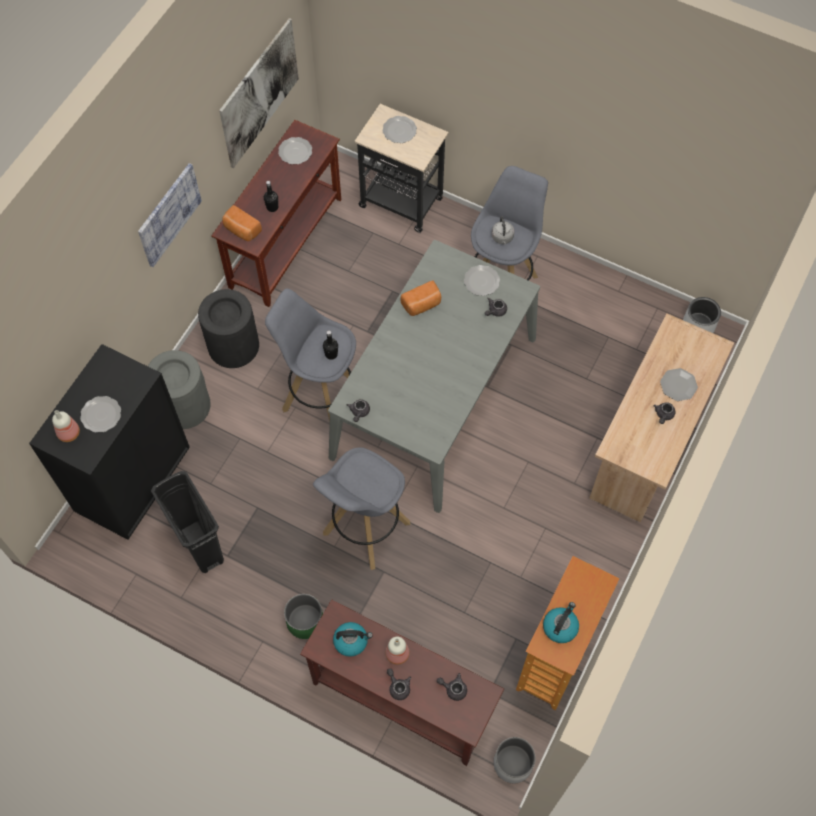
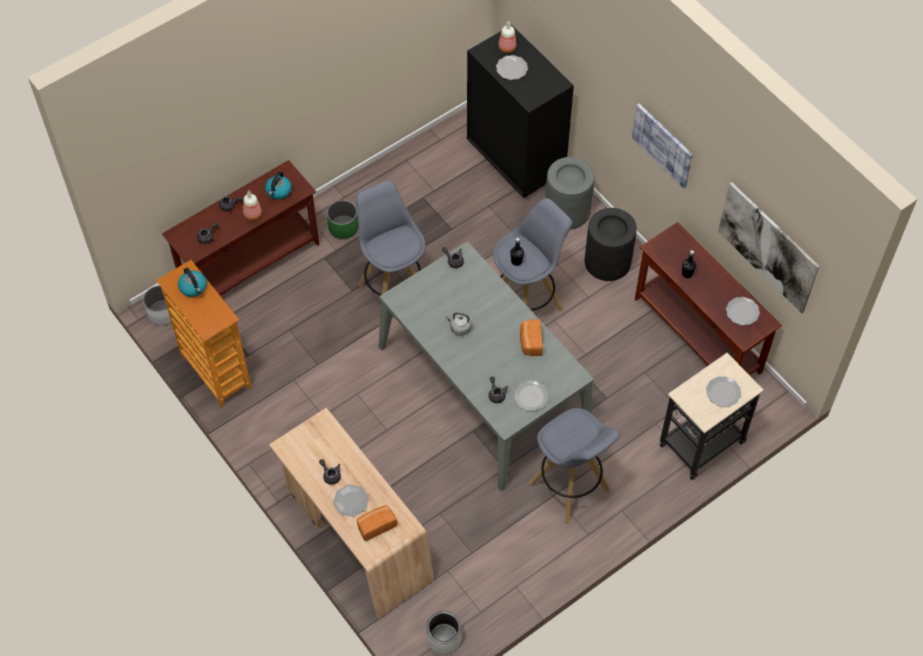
camera: 115 degrees right, 5 degrees down
black trash can [151,471,224,573] -> none
bread [222,205,262,241] -> bread moved to [357,505,398,541]
grey kettle [491,216,514,245] -> grey kettle moved to [445,312,472,336]

